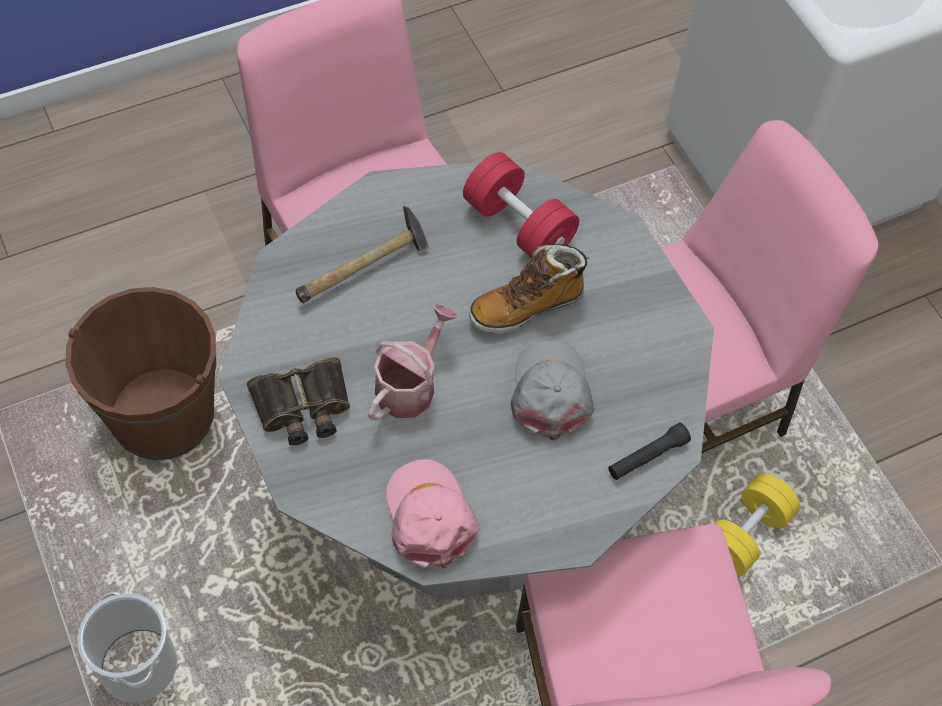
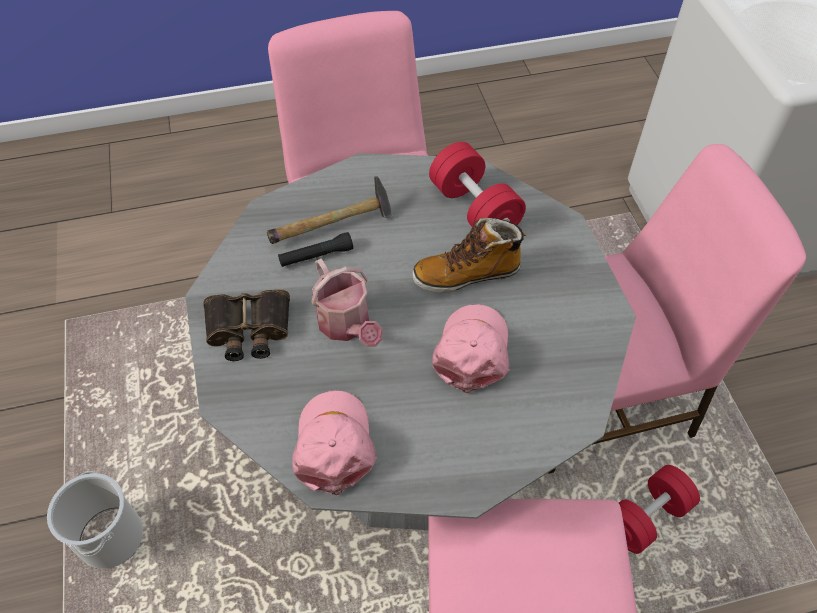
camera: 15 degrees right, 5 degrees down
brown bucket [65,287,216,460] -> none
watering can [368,304,457,420] -> watering can turned 105 degrees clockwise [311,259,383,347]
grey cap [511,340,595,441] -> pink cap [432,304,510,394]
black flashlight [608,423,691,480] -> black flashlight moved to [278,232,353,267]
yellow dumbbell [714,473,800,576] -> red dumbbell [619,465,700,554]

